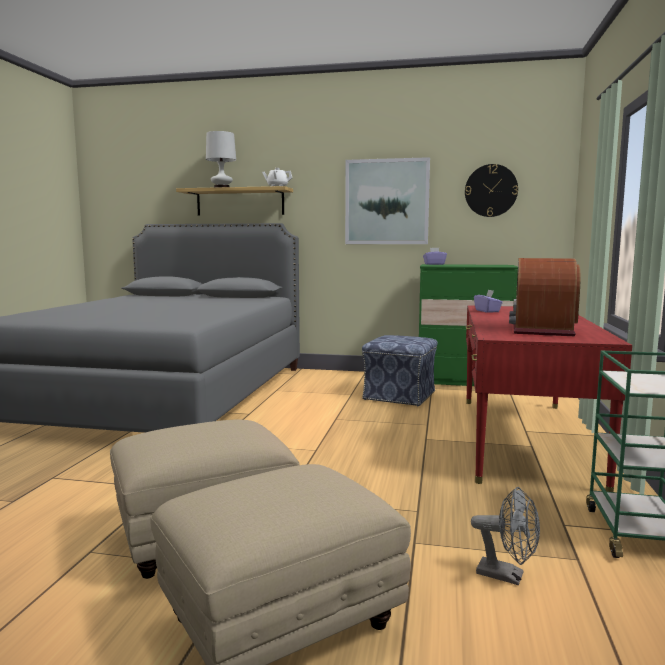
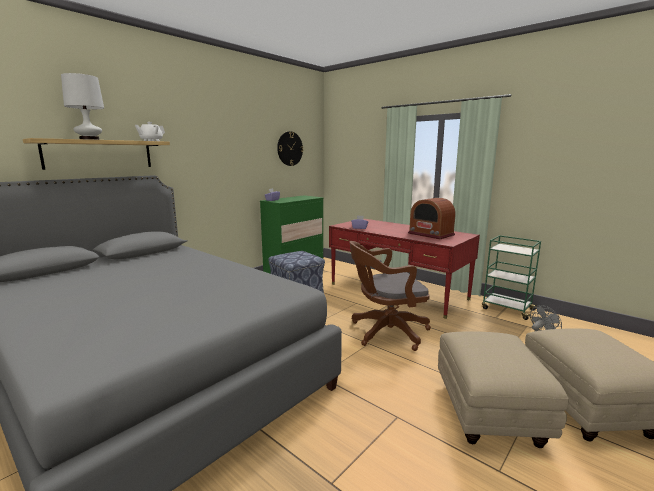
camera: 60 degrees left, 5 degrees up
picture [345,157,430,244] -> none
none -> brown office chair [349,241,431,351]

